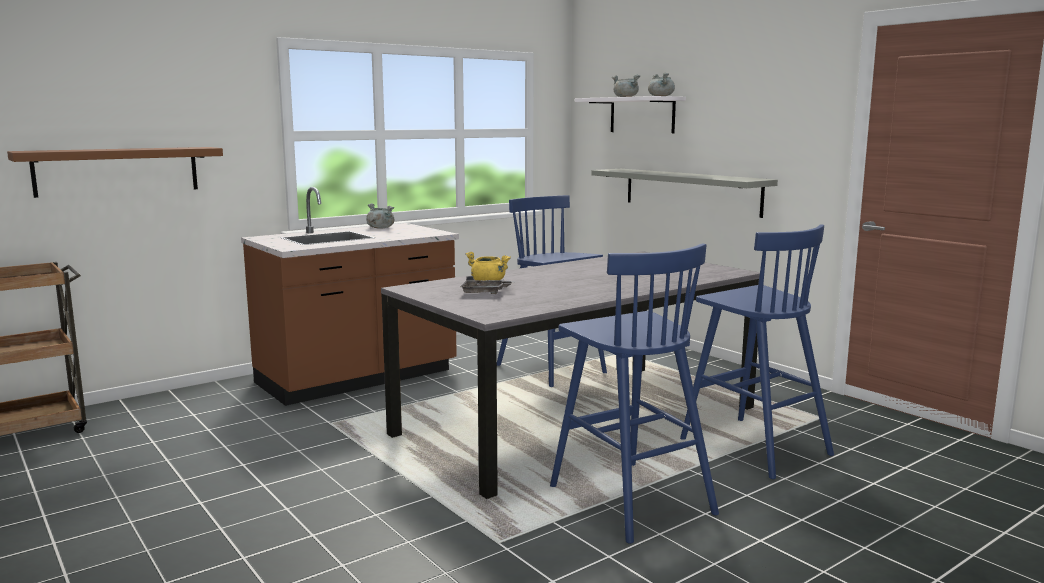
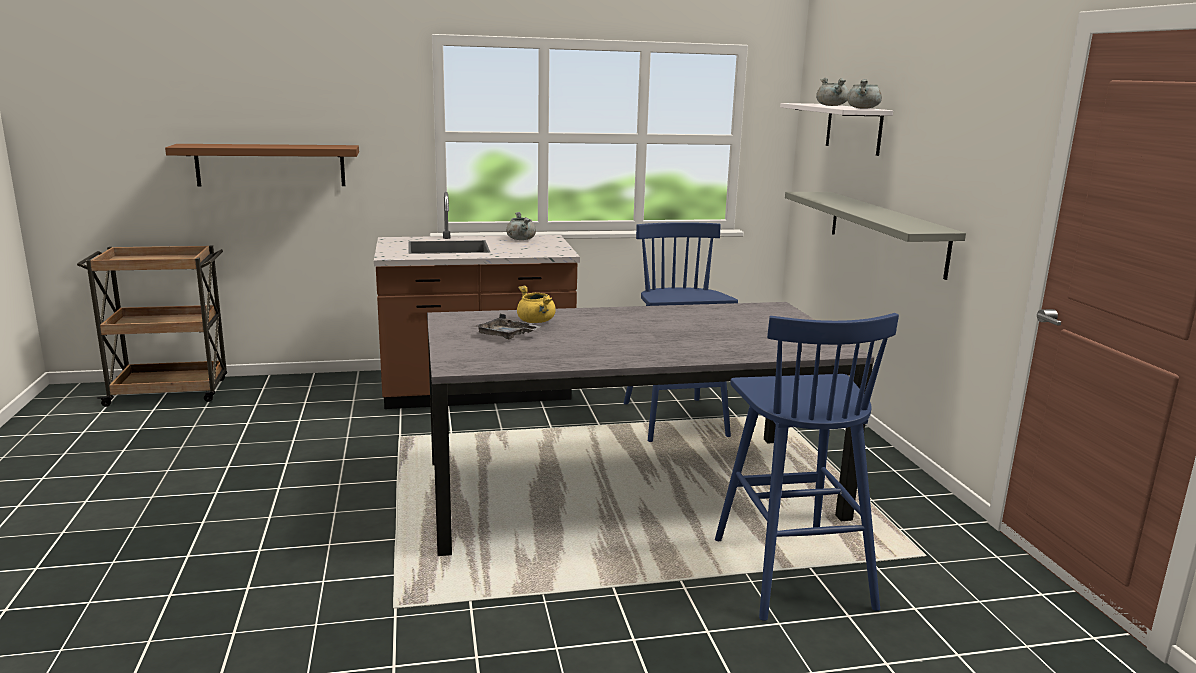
camera: 25 degrees right, 5 degrees up
blue stool [550,243,719,544] -> none

